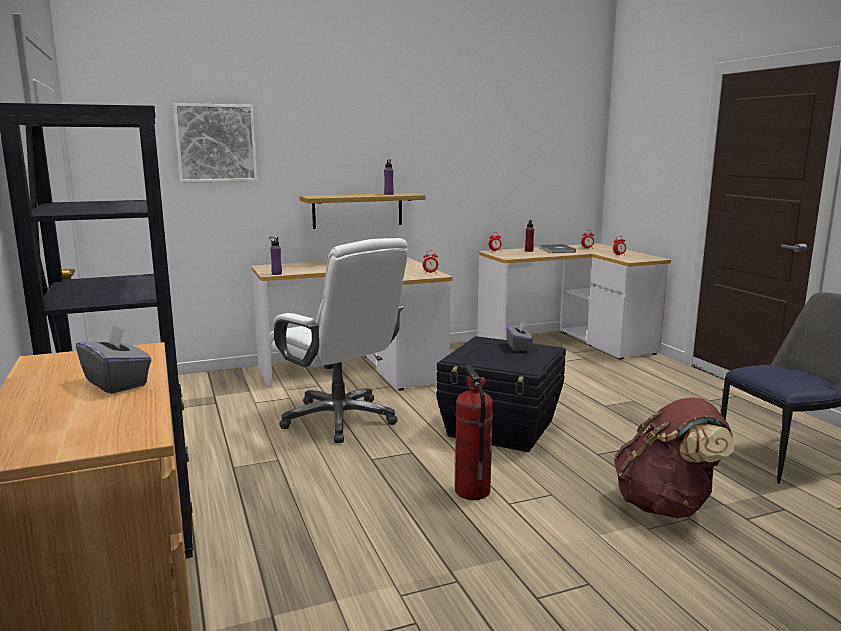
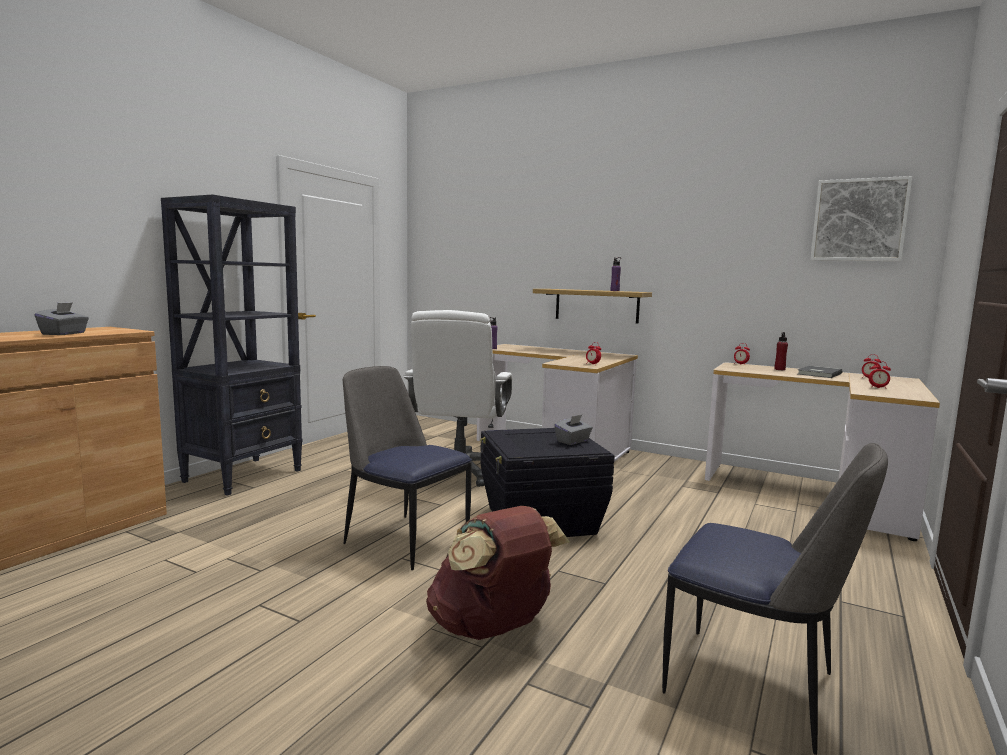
camera: 50 degrees right, 5 degrees down
picture [173,103,258,183] -> picture moved to [810,176,913,261]
fire extinguisher [455,365,493,500] -> chair [343,366,472,570]

